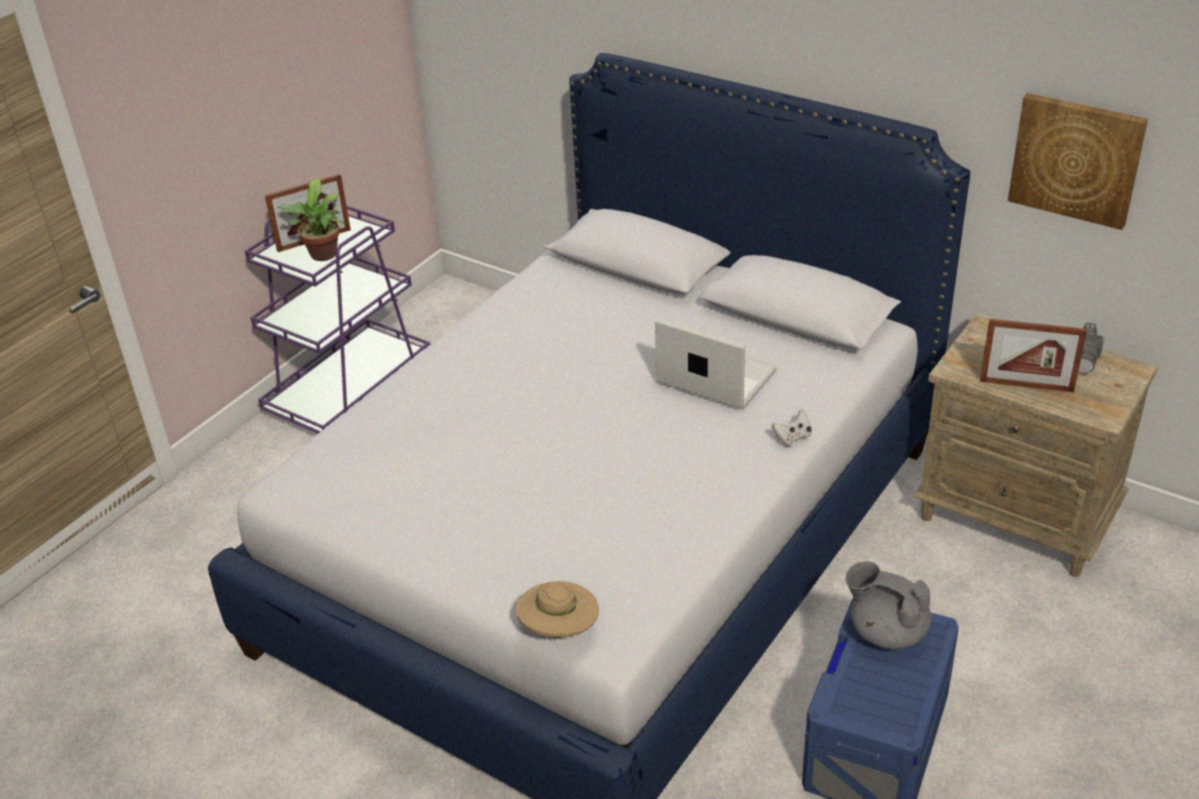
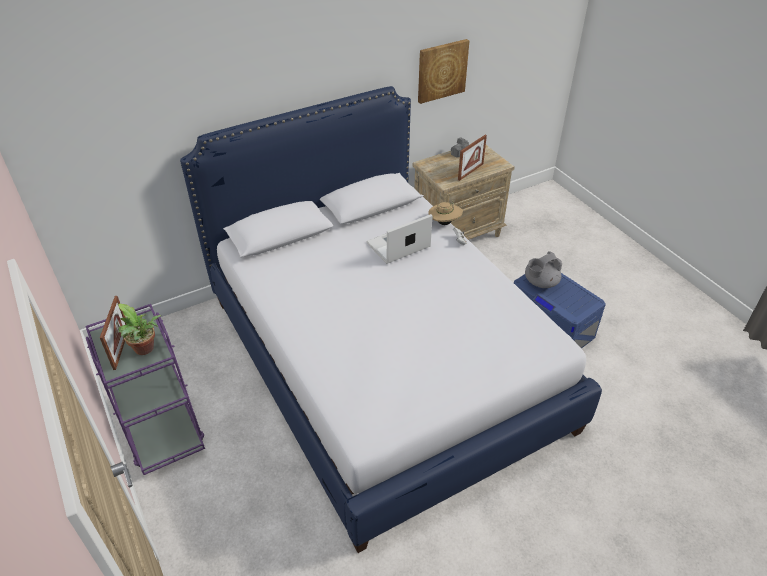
camera: 65 degrees left, 5 degrees up
beige hat [515,581,599,638] -> beige hat moved to [428,201,463,225]

